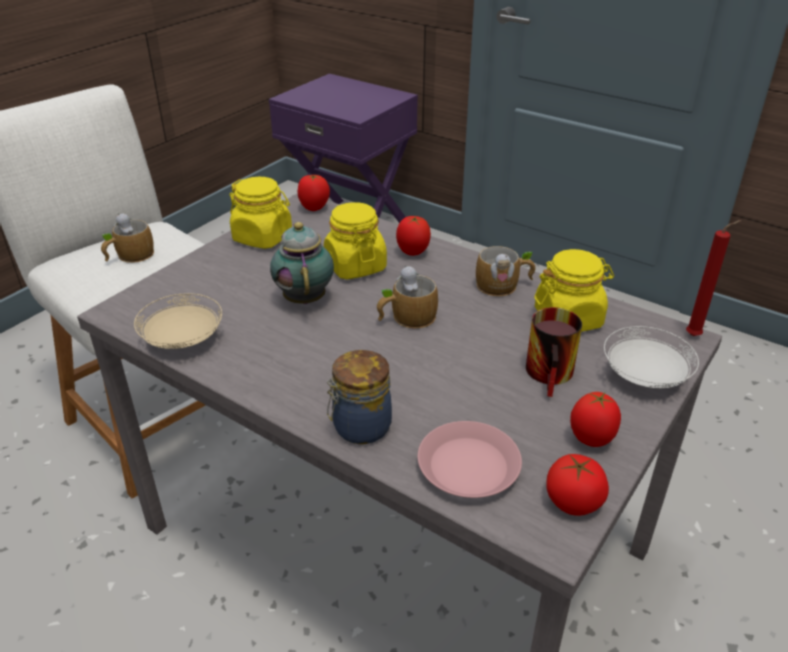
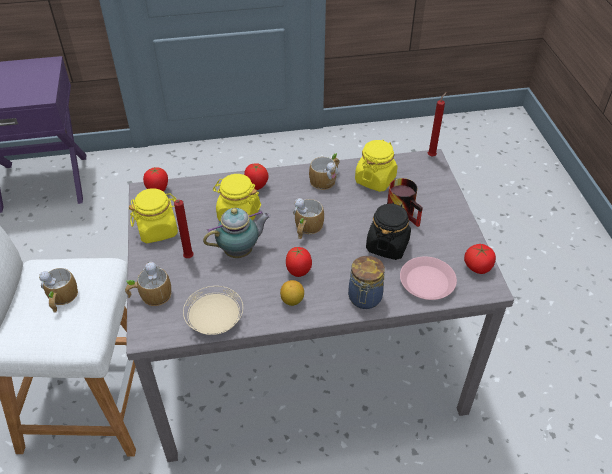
camera: 45 degrees left, 10 degrees up
teapot [270,222,334,304] -> teapot turned 120 degrees clockwise [203,208,271,258]
tomato [570,392,621,447] -> tomato moved to [286,247,312,277]
white plate [604,326,699,388] -> none
none -> mug [125,262,171,306]
none -> red candle [174,200,194,258]
none -> lemon [280,280,304,306]
none -> black jar [366,202,411,260]

